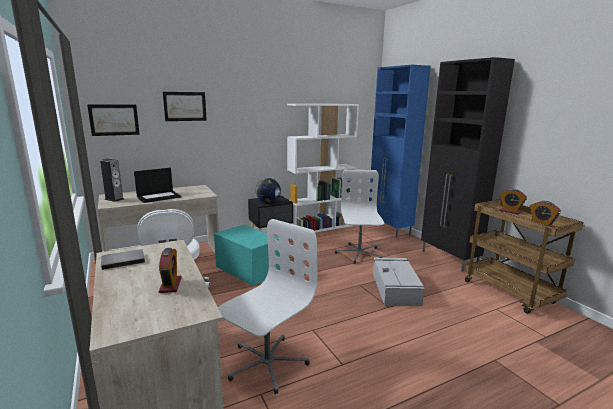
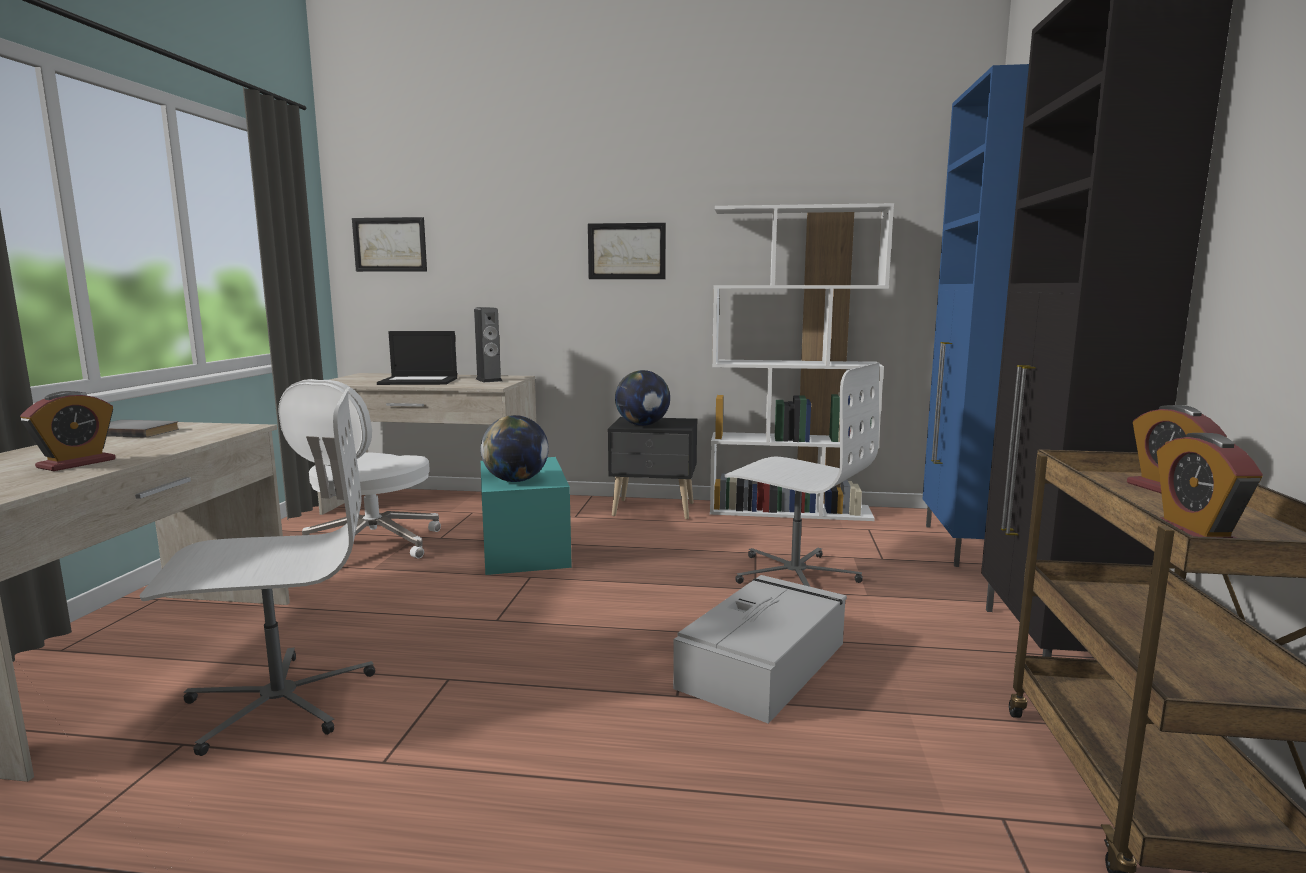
camera: 35 degrees right, 5 degrees down
speaker [100,159,124,202] -> speaker moved to [474,307,502,382]
picture [163,92,207,121] -> picture moved to [588,223,666,279]
white office chair [335,170,384,264] -> white office chair turned 90 degrees clockwise [725,362,880,587]
none -> globe [481,415,549,482]

